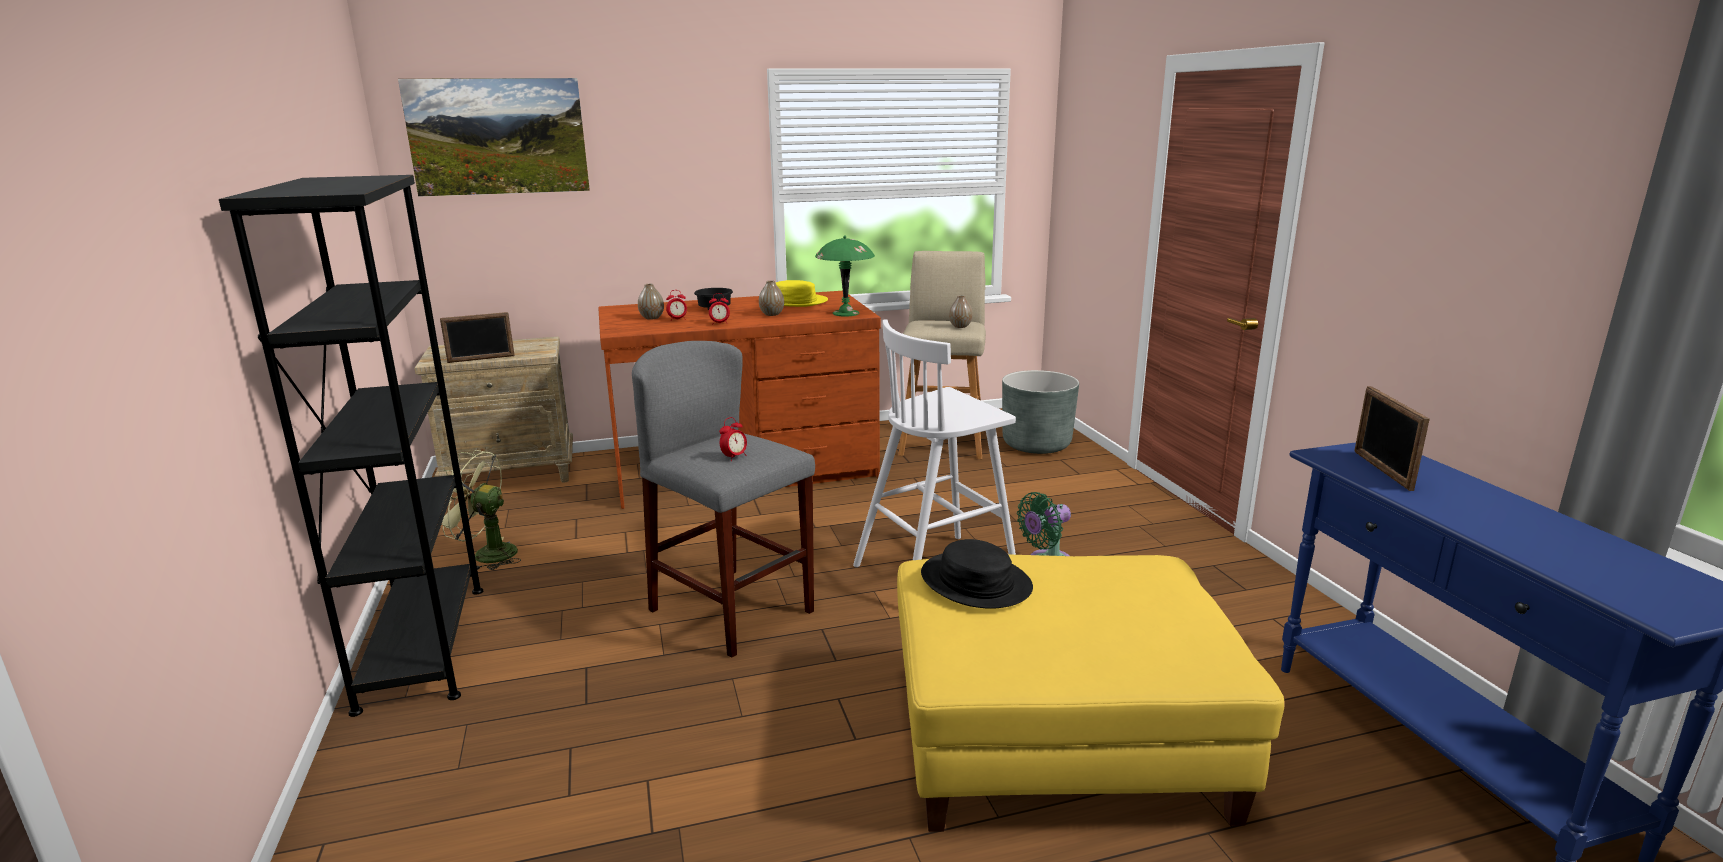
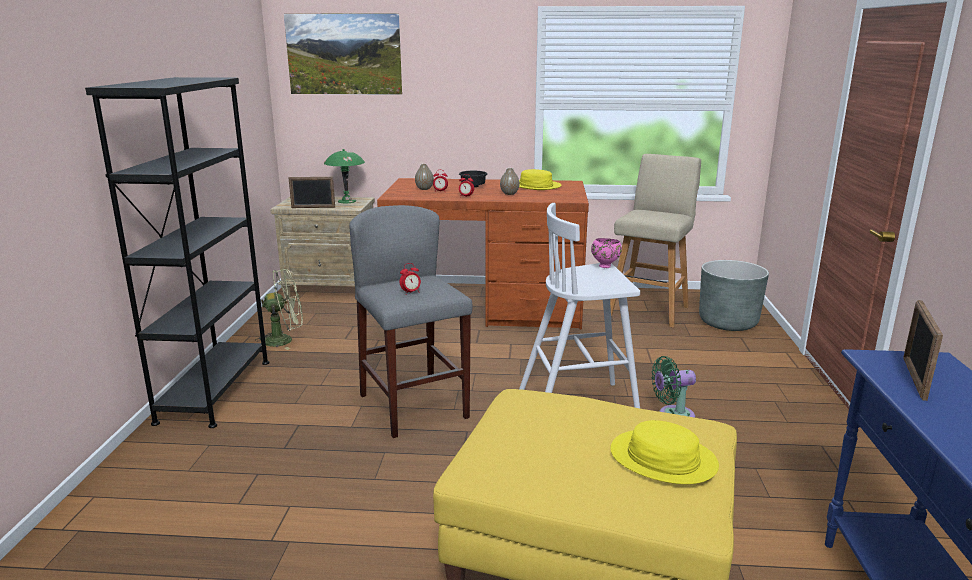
camera: 20 degrees right, 0 degrees up
green fan [441,450,521,570] -> green fan turned 135 degrees clockwise [255,269,303,350]
green table lamp [815,235,875,317] -> green table lamp moved to [324,149,365,203]
black hat [921,539,1033,609] -> none
vase [949,295,973,328] -> none
none -> pink bowl [591,238,622,268]
none -> yellow hat [610,420,719,484]

